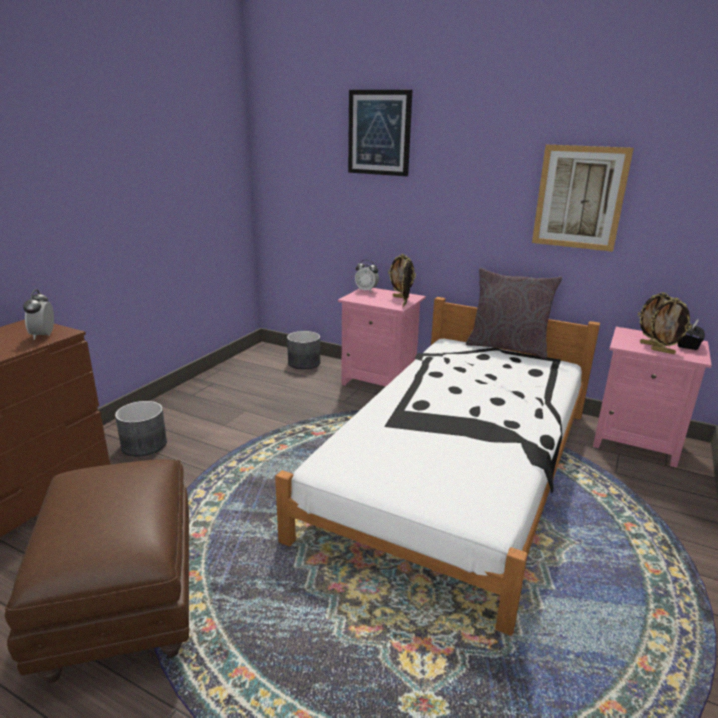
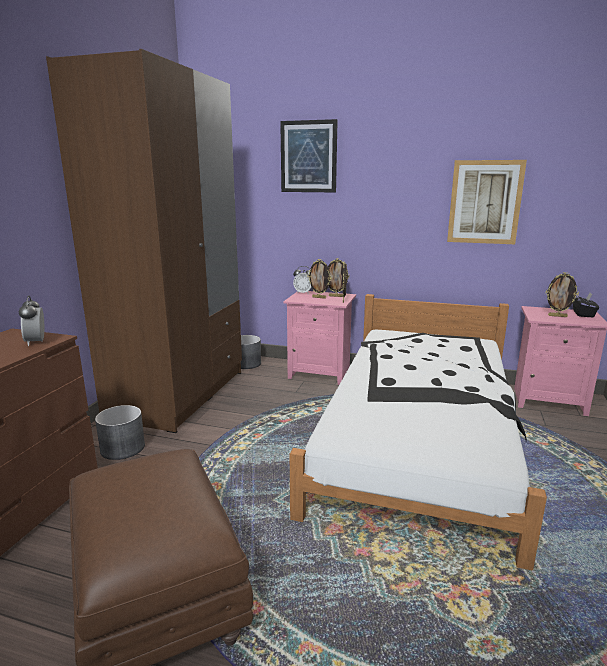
camera: 10 degrees left, 5 degrees down
grey pillow [466,268,562,359] -> none
picture frame [649,298,692,354] -> picture frame moved to [307,259,331,299]
none -> brown wardrobe [46,49,242,433]

